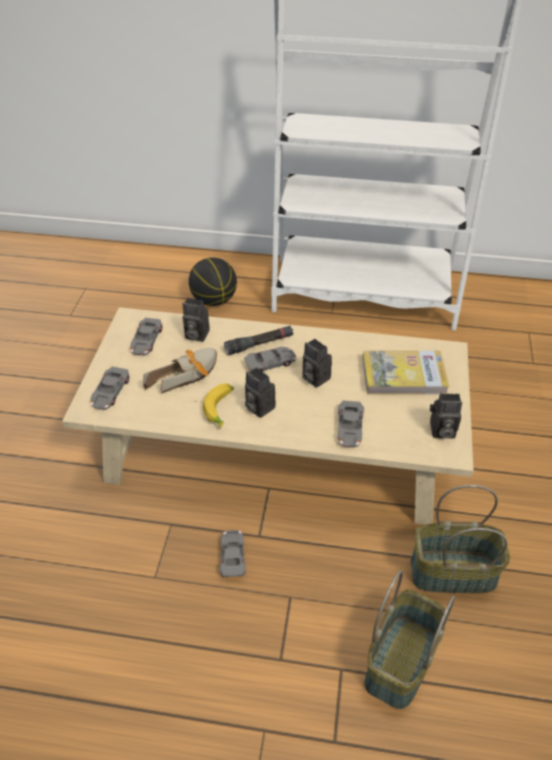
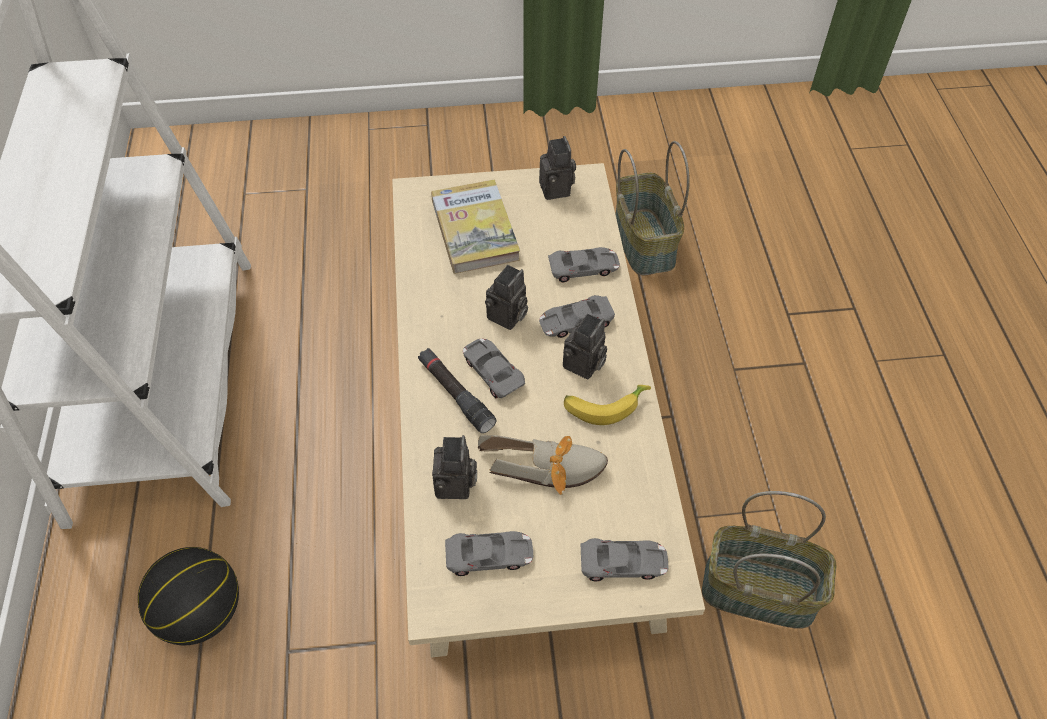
camera: 105 degrees left, 10 degrees up
shoe [143,348,217,393] -> shoe turned 150 degrees clockwise [478,435,608,495]
grey toy car [220,530,246,577] -> grey toy car moved to [539,295,615,338]
basket [365,570,455,709] -> basket moved to [702,491,836,629]

